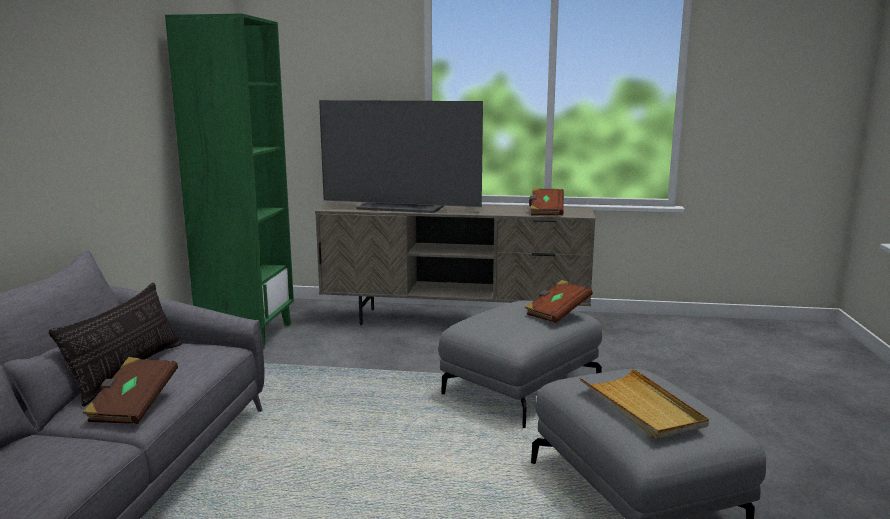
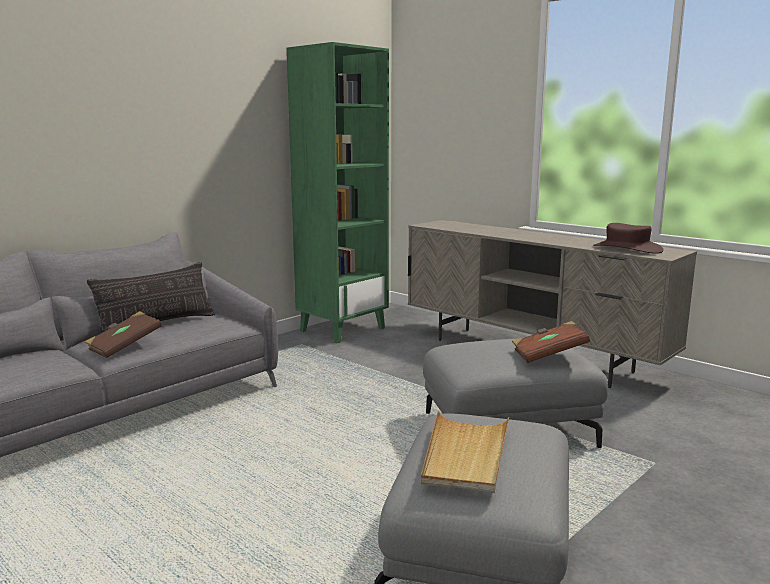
camera: 35 degrees right, 0 degrees up
television [319,100,483,213] -> none
brown book [529,188,564,215] -> brown hat [593,223,664,254]

